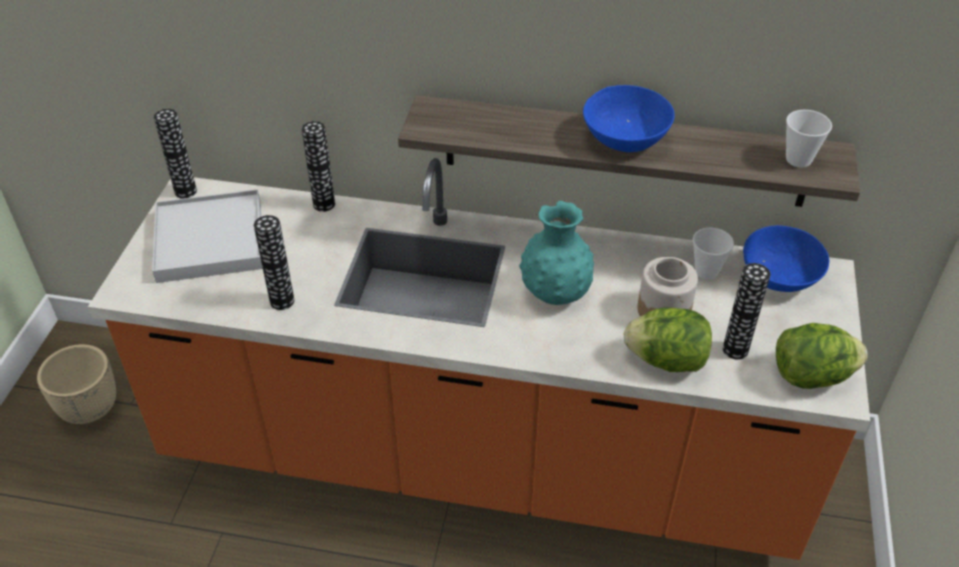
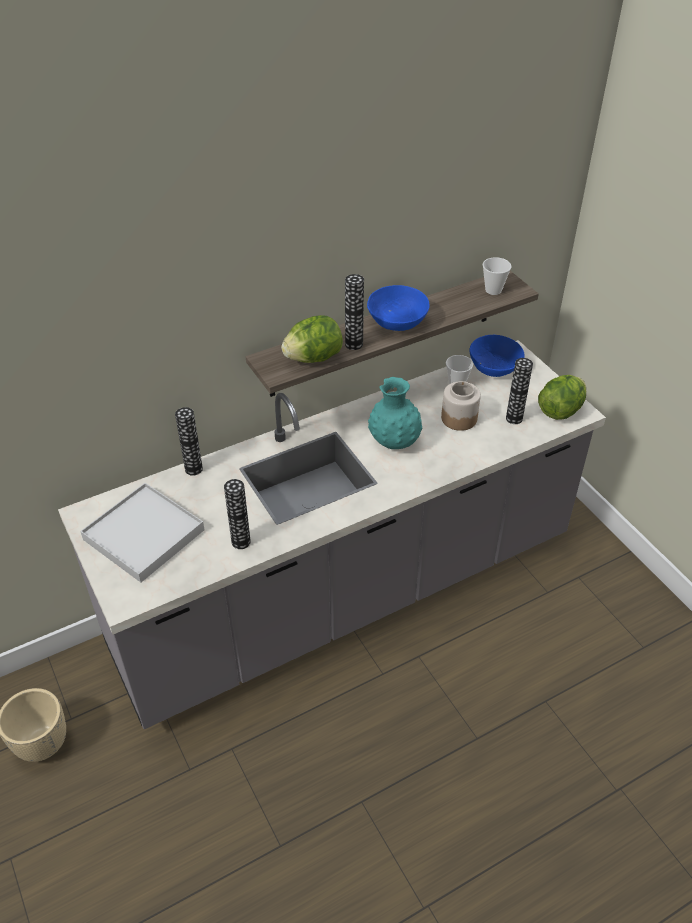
camera: 40 degrees left, 0 degrees up
orange counter [88,158,870,560] -> grey counter [58,340,606,729]
vase [154,109,197,199] -> vase moved to [345,274,364,350]
lettuce [624,307,712,372] -> lettuce moved to [281,315,343,363]

